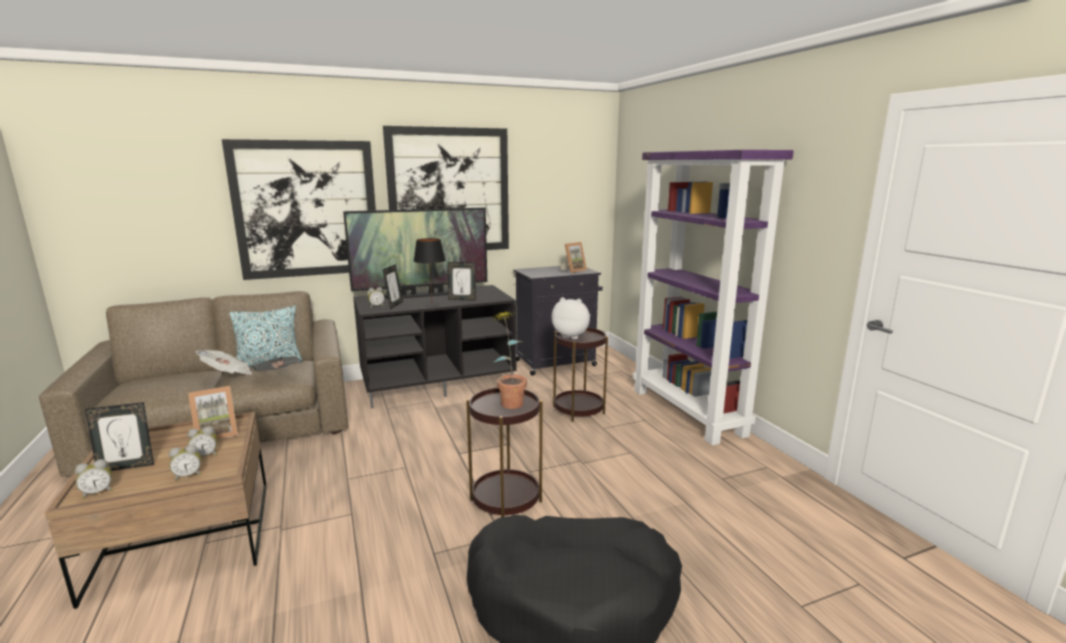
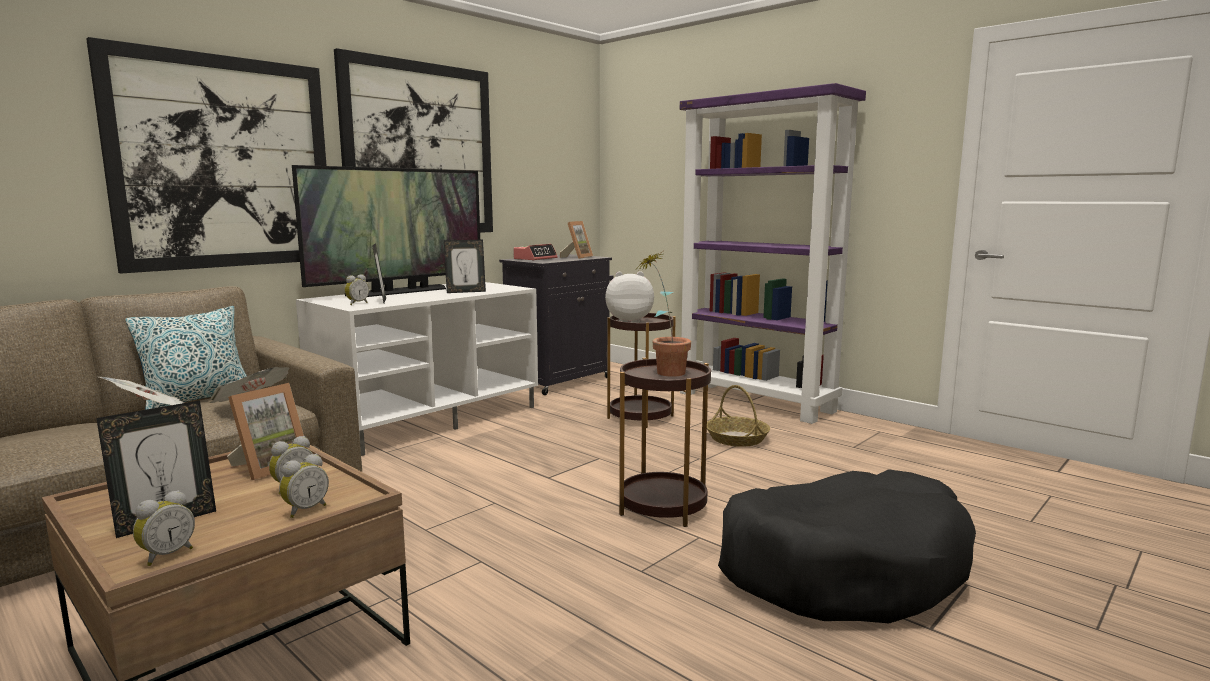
camera: 25 degrees left, 5 degrees down
black tv stand [353,285,516,408] -> white tv stand [296,282,538,456]
black table lamp [414,238,446,307] -> none
none -> alarm clock [513,244,558,260]
none -> basket [707,385,770,447]

